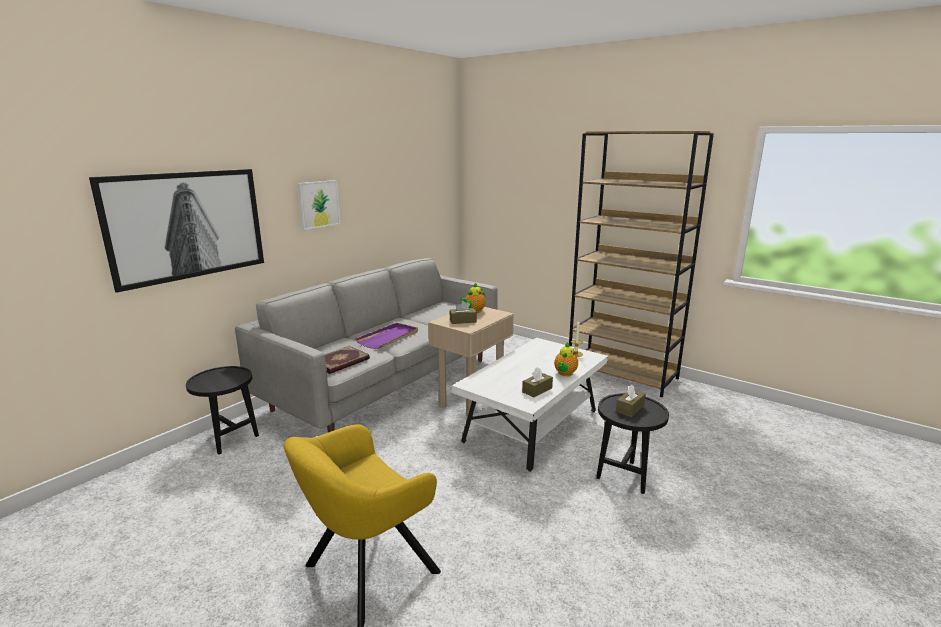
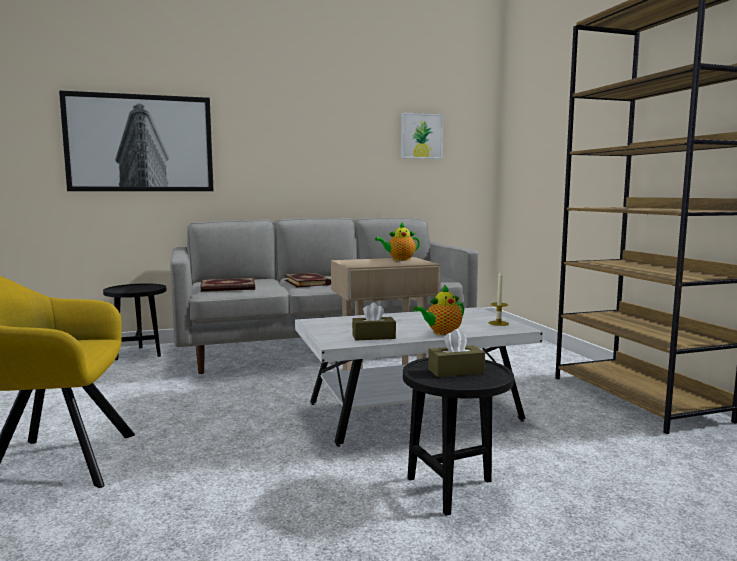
camera: 35 degrees right, 10 degrees down
picture [298,180,341,230] -> picture moved to [401,113,443,159]
purple tray [356,323,418,349] -> book [284,273,331,287]
brown tissue box [450,301,477,324] -> none

